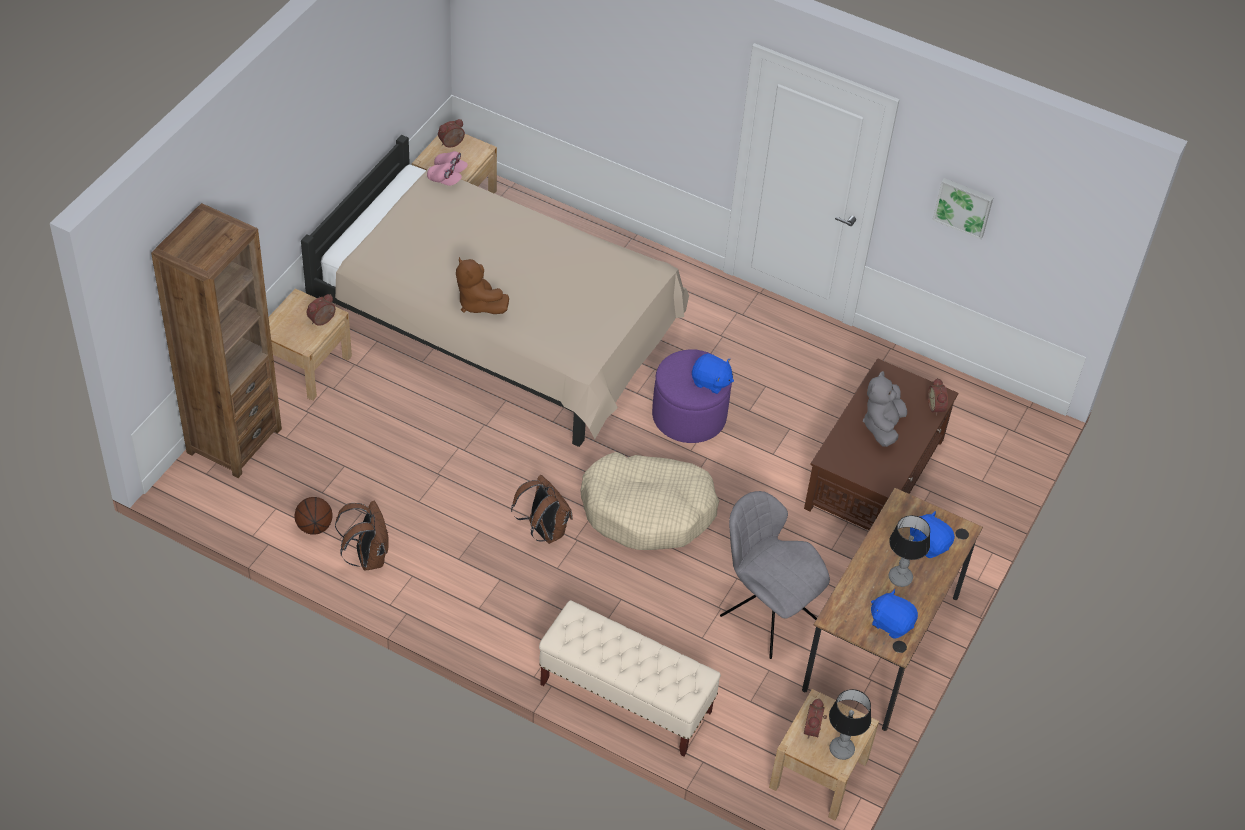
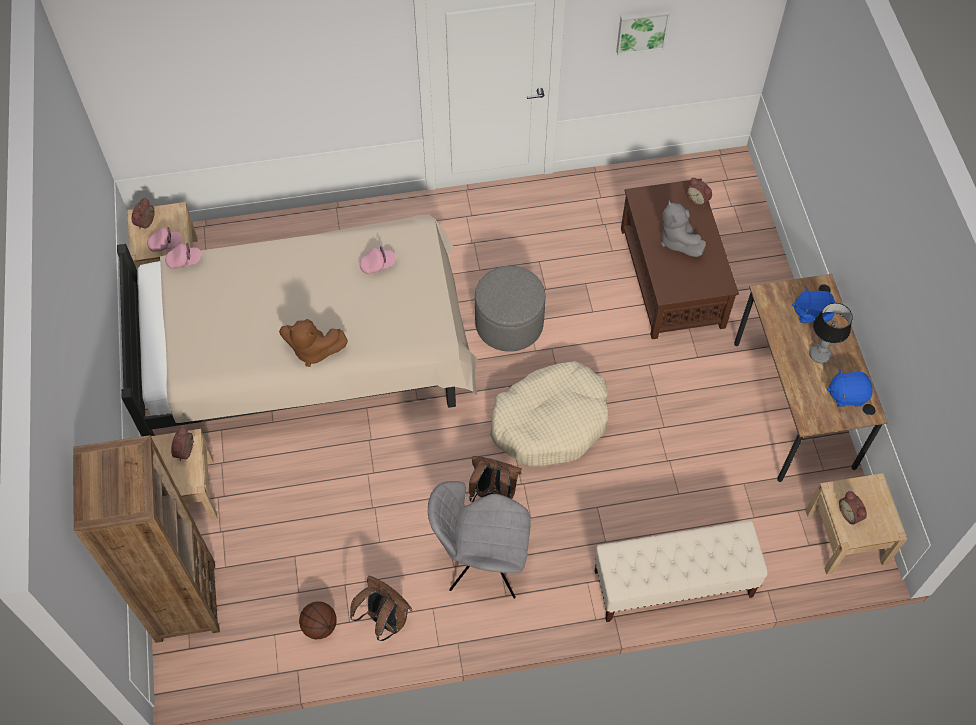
camera: 35 degrees left, 10 degrees up
purple ottoman [652,350,732,443] -> grey ottoman [475,266,546,352]
blue plush toy [692,354,734,394] -> none
grey chair [720,491,830,659] -> grey chair moved to [428,481,531,599]
table lamp [829,689,871,760] -> none
none -> pink cap [360,246,395,274]

